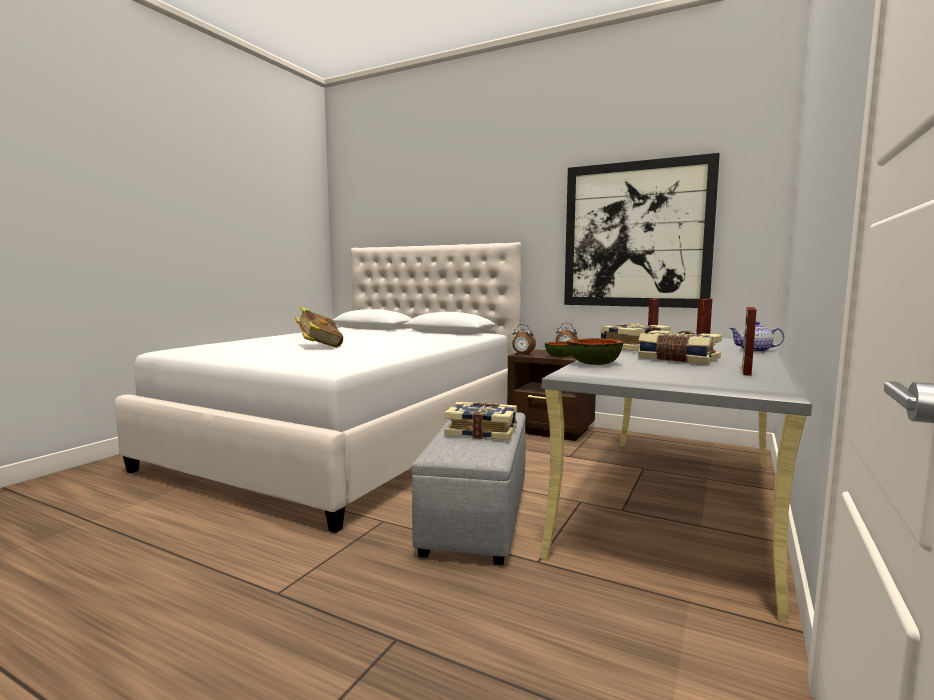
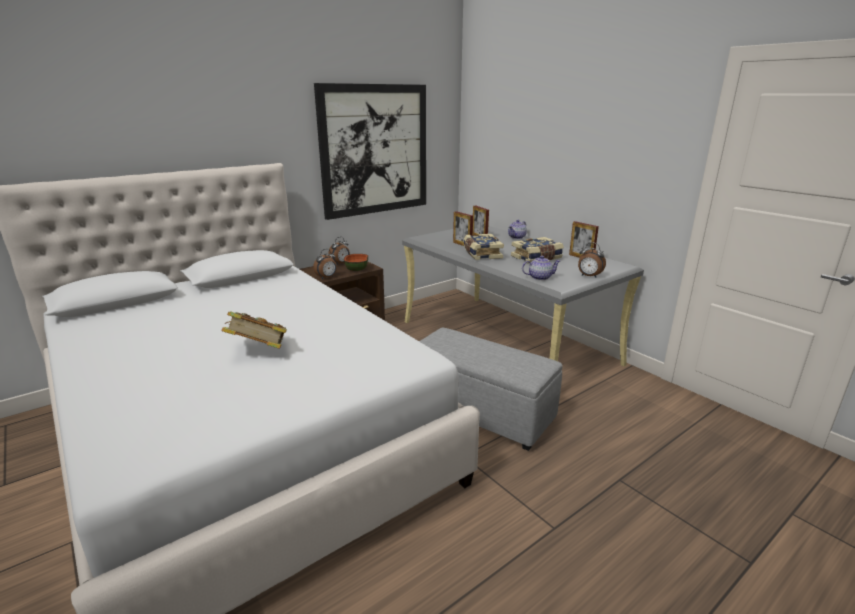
camera: 65 degrees left, 15 degrees up
book [444,402,517,440] -> none
bowl [567,338,623,365] -> teapot [522,256,560,280]
none -> alarm clock [578,243,606,278]

